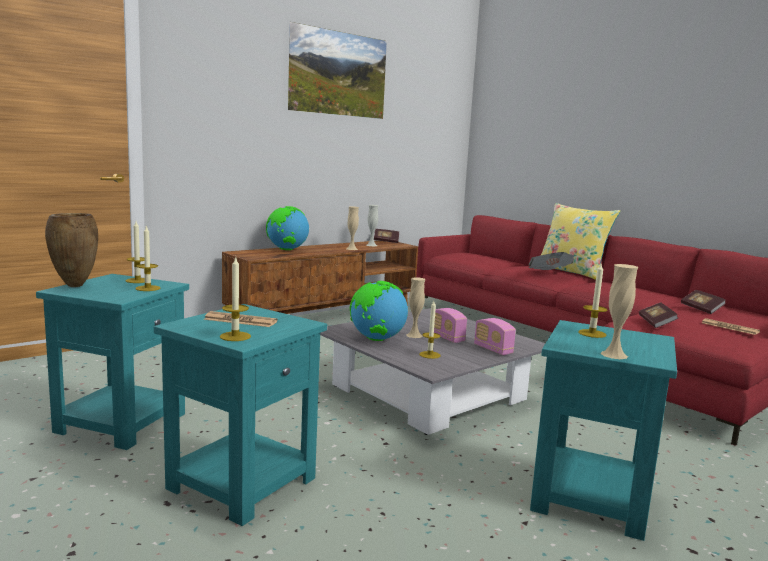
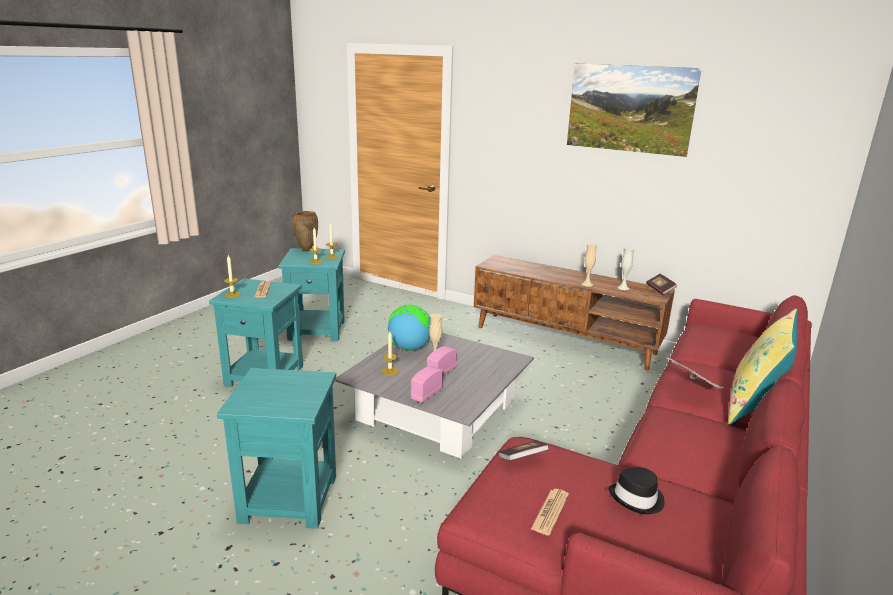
camera: 70 degrees right, 10 degrees up
globe [266,206,309,250] -> none
candle [578,264,608,338] -> none
beige vase [601,264,638,359] -> none
book [681,290,726,314] -> black hat [608,467,665,514]

